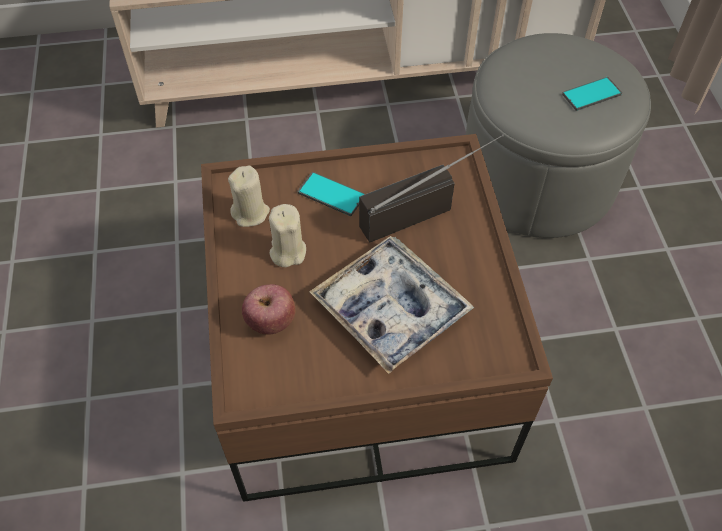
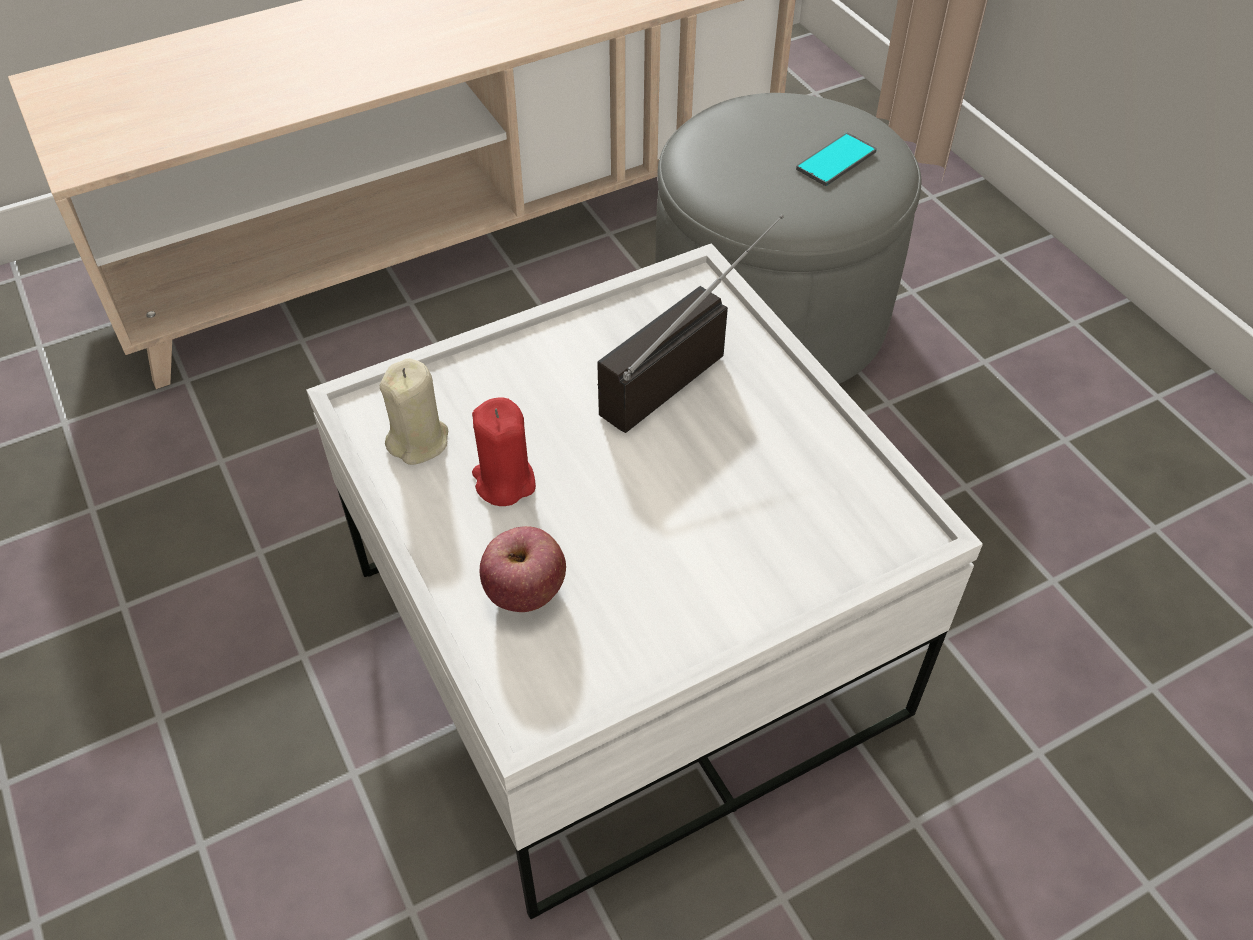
camera: 20 degrees left, 5 degrees down
brown coffee table [201,134,553,502] -> white coffee table [306,243,983,919]
beige candle [269,204,306,267] -> red candle [472,398,536,506]
phone [298,172,365,216] -> none
tray [309,236,474,374] -> none

